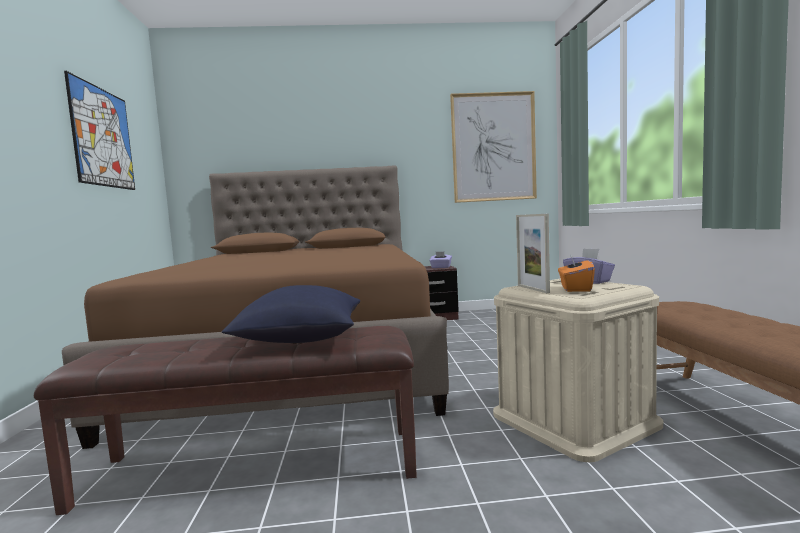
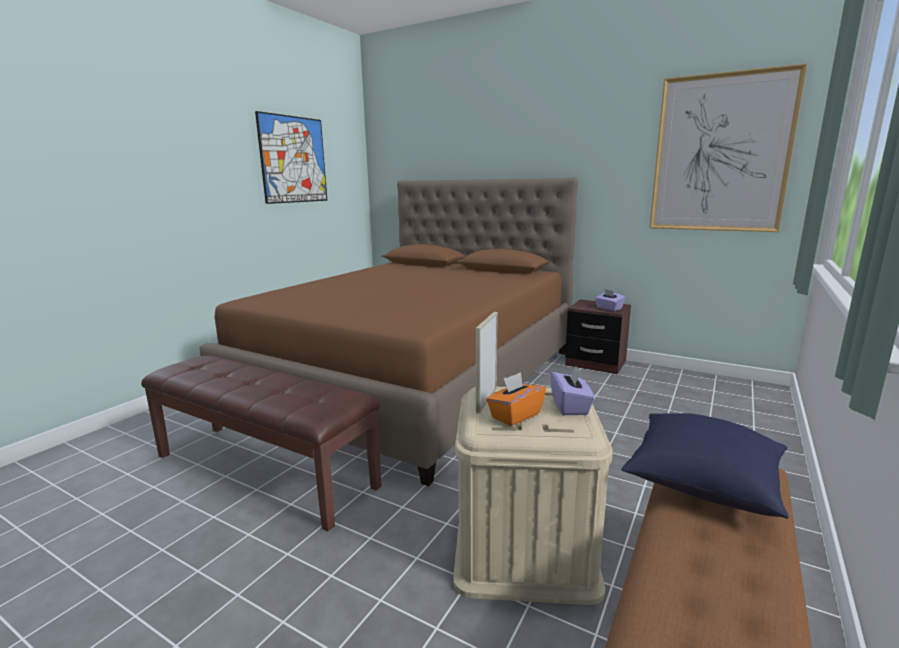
camera: 35 degrees right, 10 degrees up
blue pillow [222,285,360,343] -> blue pillow moved to [621,413,789,519]

